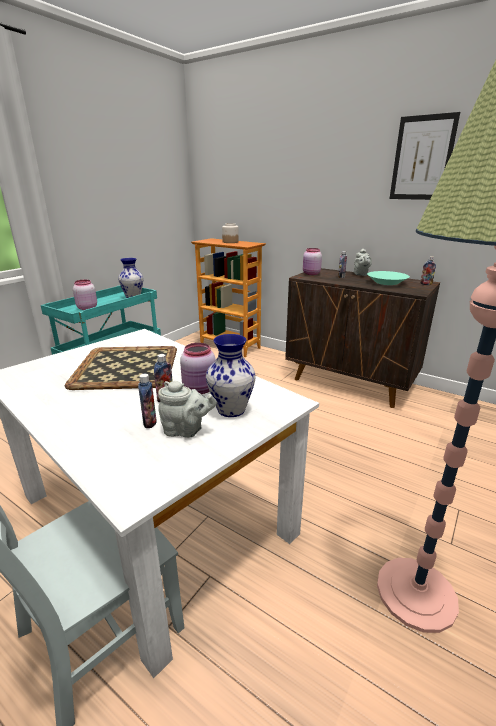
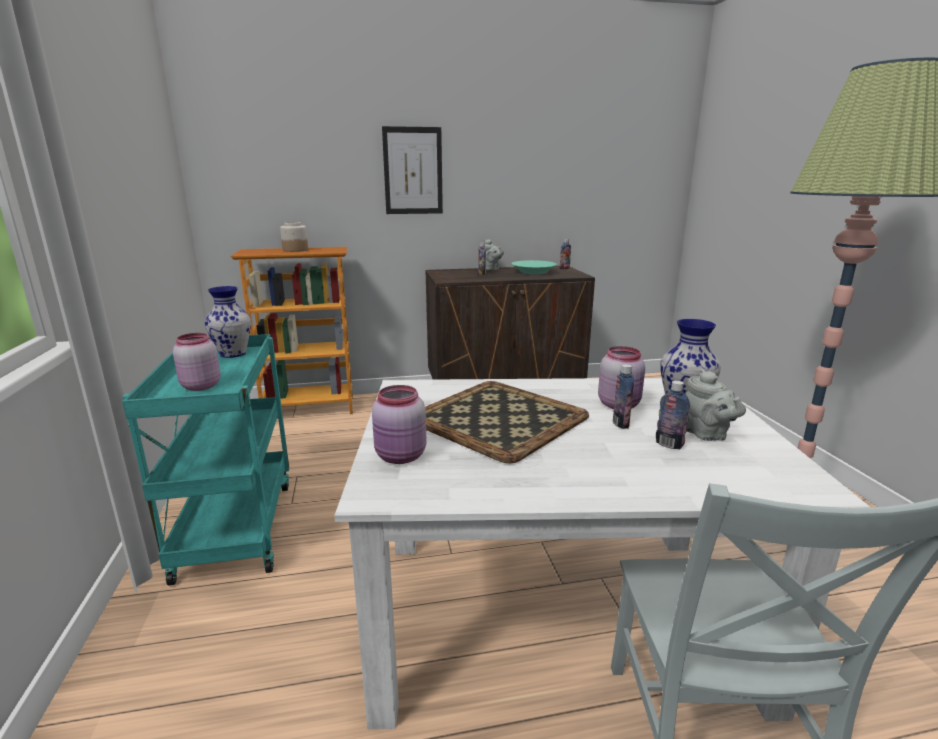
camera: 45 degrees left, 5 degrees down
grey teapot [158,381,217,438] -> grey teapot turned 105 degrees clockwise [686,369,746,441]
pink jar [303,248,322,275] -> pink jar moved to [372,385,427,464]
picture [389,112,460,200] -> picture moved to [382,126,443,214]

